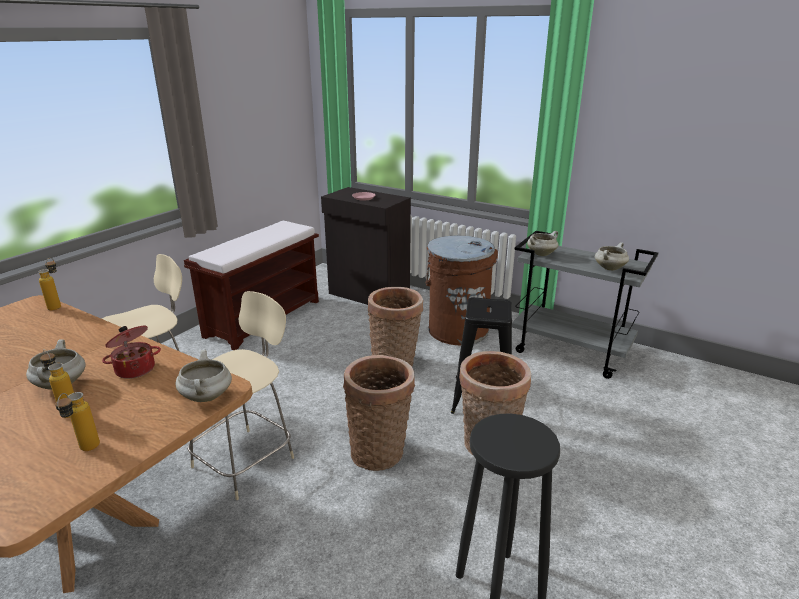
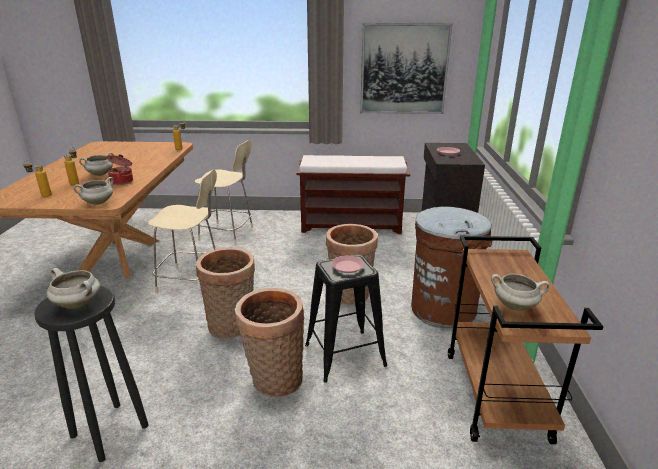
camera: 60 degrees right, 0 degrees up
grey cart [512,231,658,379] -> brown cart [448,236,604,444]
white cooking pot [527,231,559,256] -> white cooking pot moved to [47,268,100,309]
none -> pink plate [331,255,364,273]
none -> picture [360,23,453,114]

